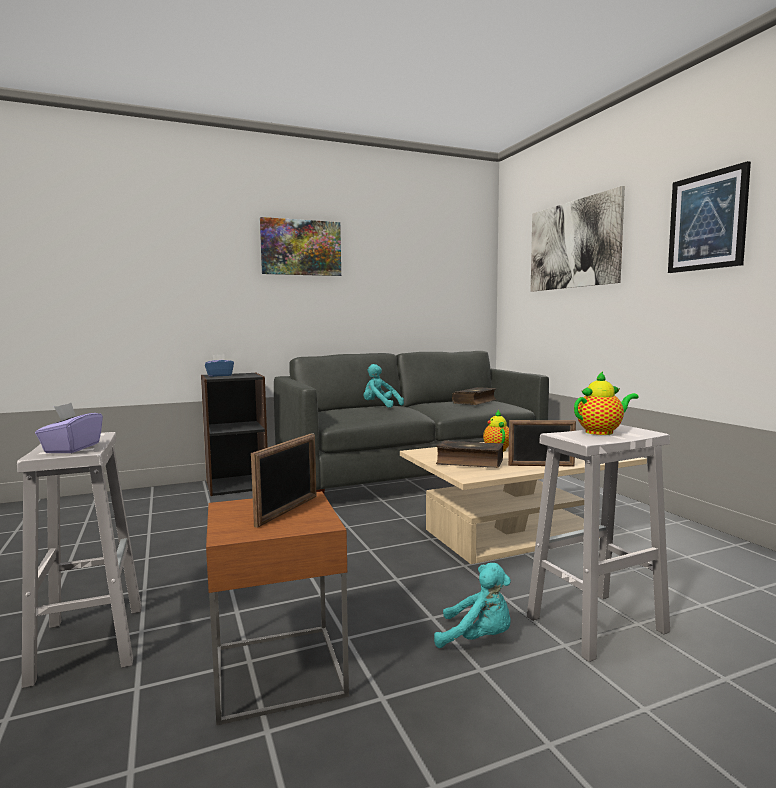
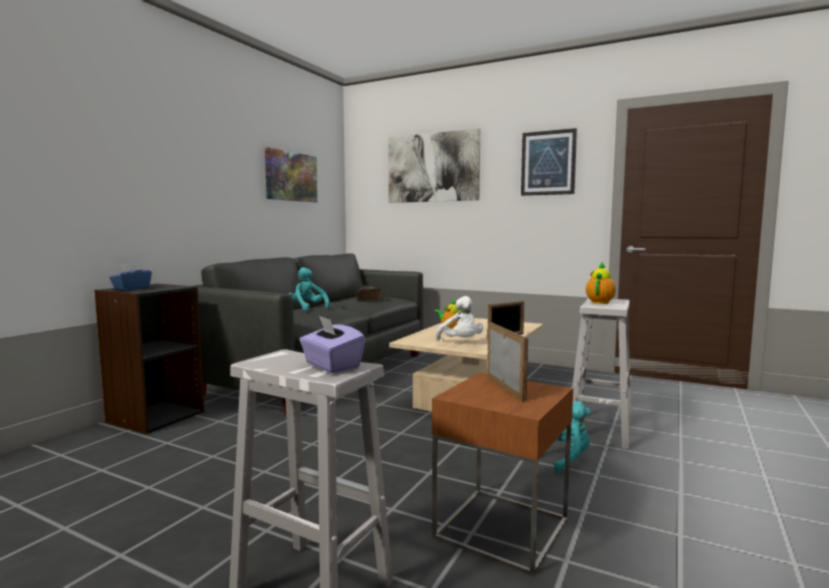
camera: 40 degrees left, 0 degrees up
picture [260,217,341,276] -> picture moved to [265,147,317,202]
turquoise plush toy [363,364,404,408] -> turquoise plush toy turned 60 degrees clockwise [289,267,330,311]
book [436,440,503,468] -> white plush toy [436,296,483,340]

